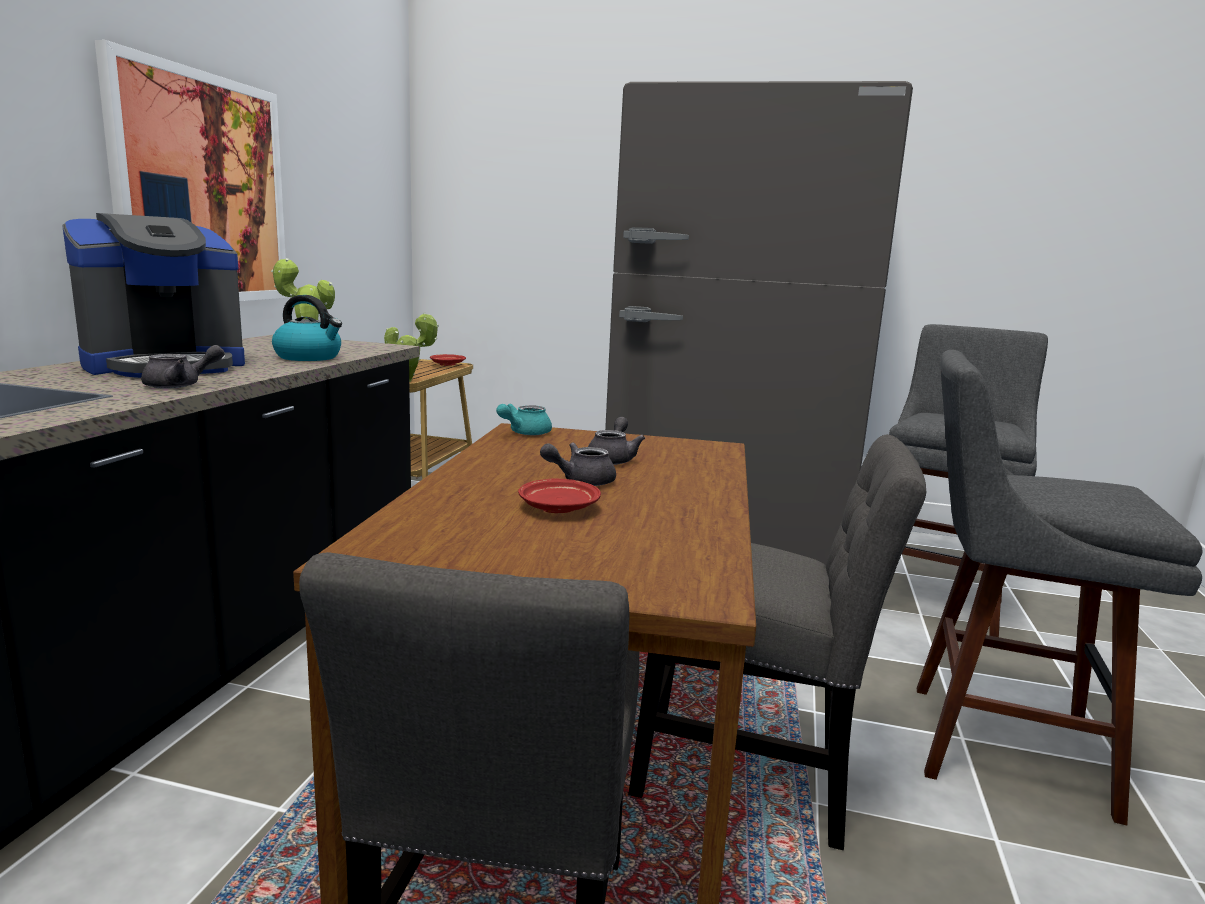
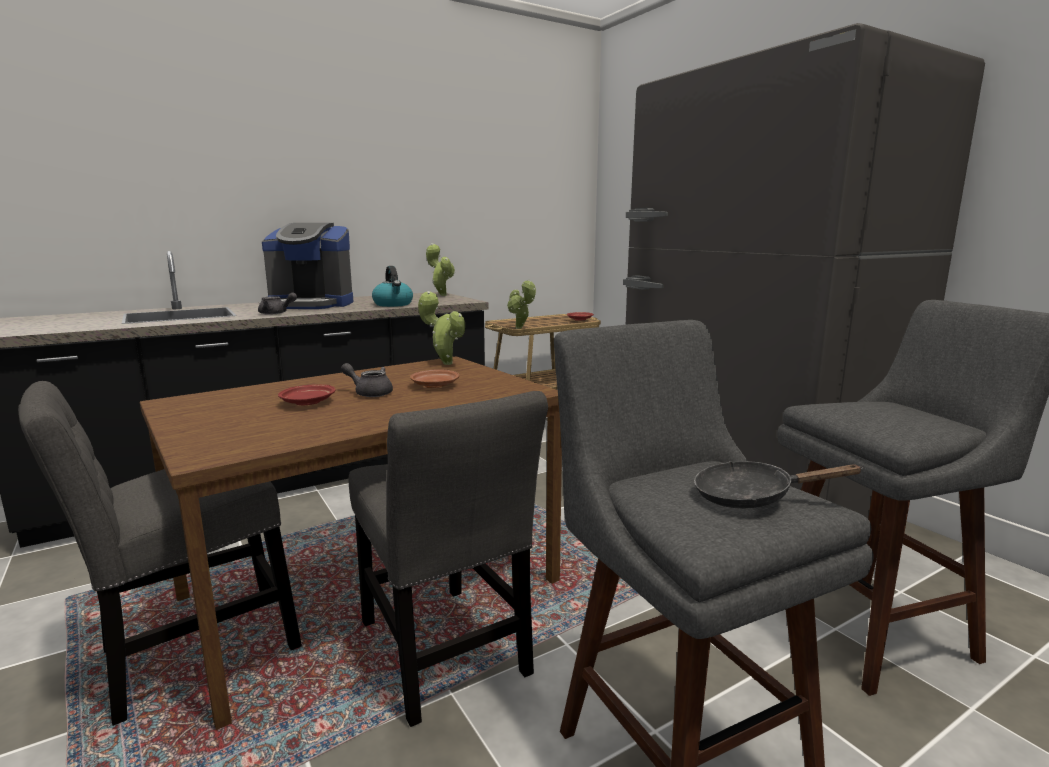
camera: 45 degrees right, 0 degrees up
picture [95,40,288,301] -> none
turquoise teapot [496,404,552,435] -> potted plant [418,291,465,365]
grey teapot [588,417,645,465] -> brown plate [410,369,460,388]
none -> black frying pan [694,461,863,508]

